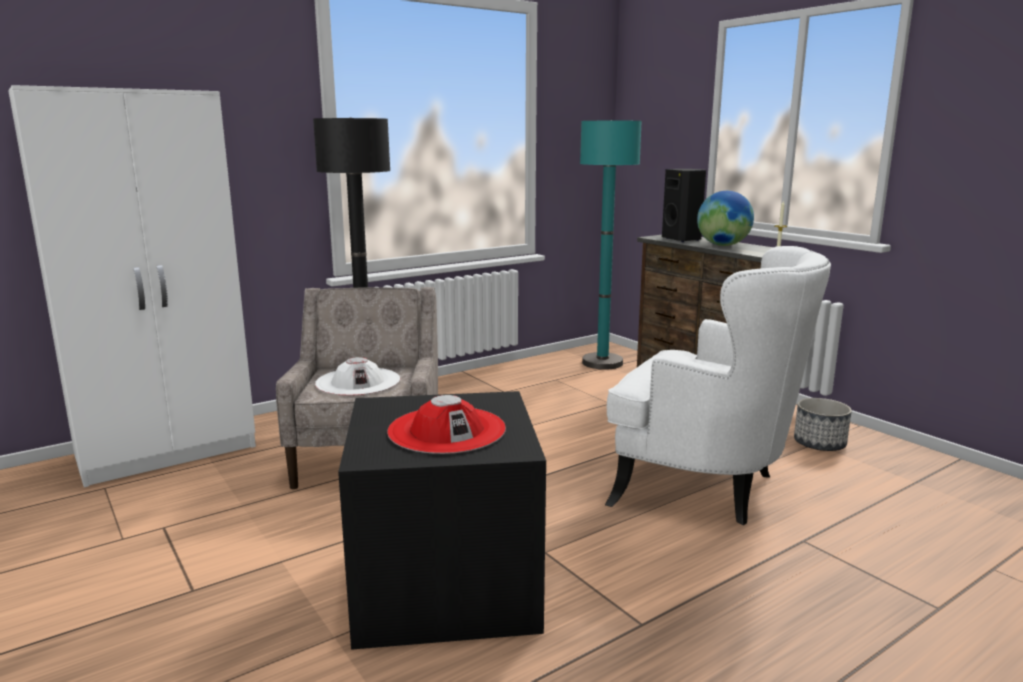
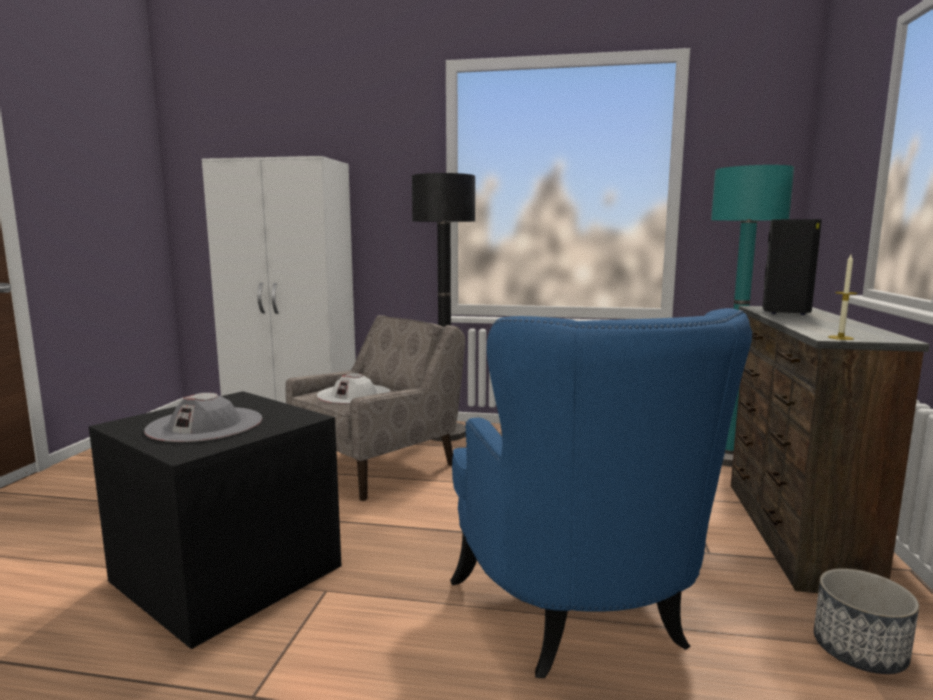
camera: 45 degrees right, 5 degrees down
red hat [387,395,506,454] -> grey hat [144,393,262,442]
white armchair [605,246,831,525] -> blue armchair [450,308,752,678]
globe [697,191,754,246] -> none

